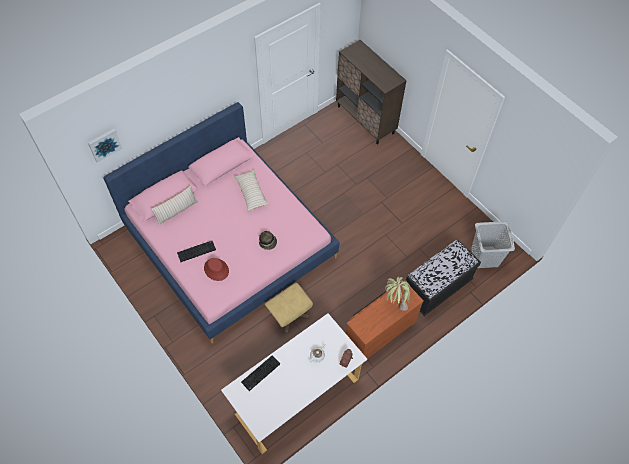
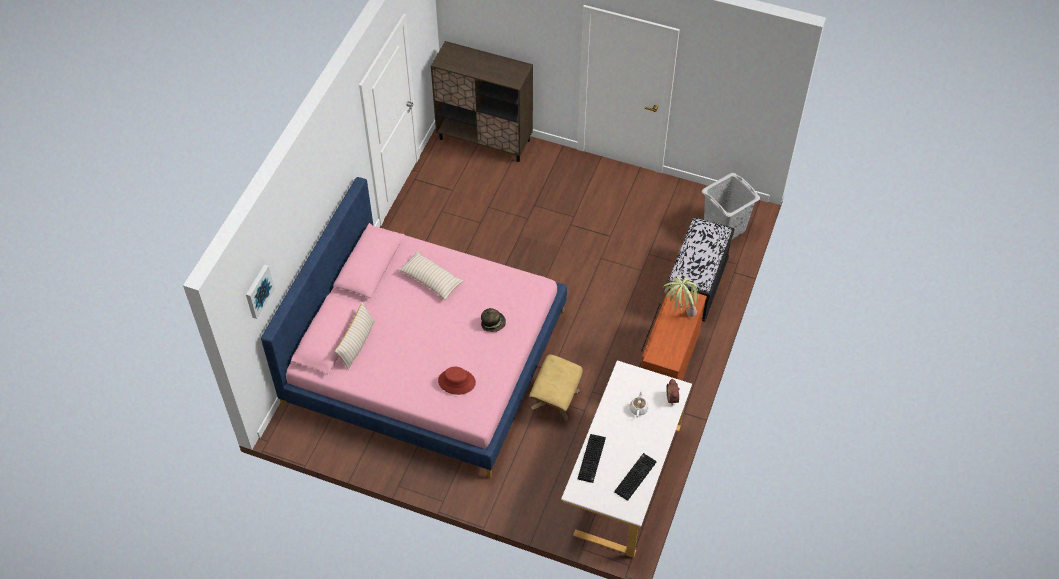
camera: 30 degrees left, 5 degrees down
keyboard [177,241,216,262] -> keyboard moved to [614,453,657,501]

